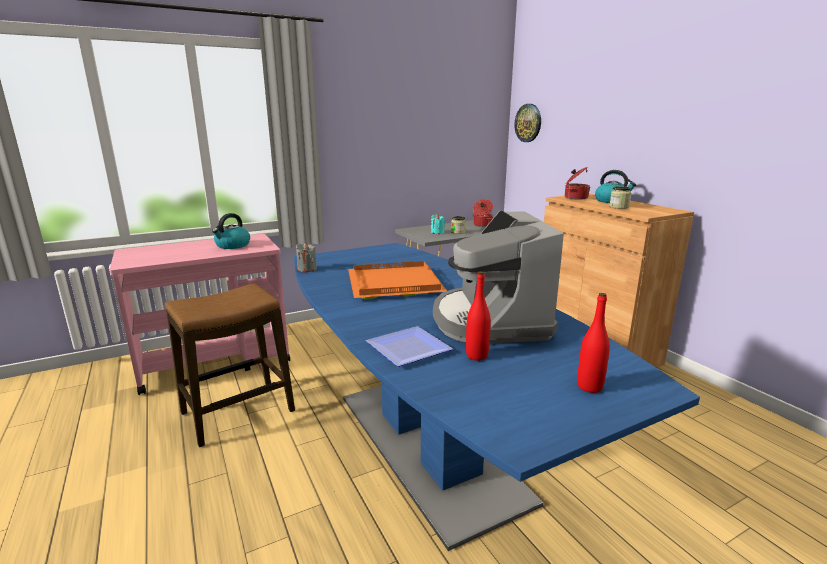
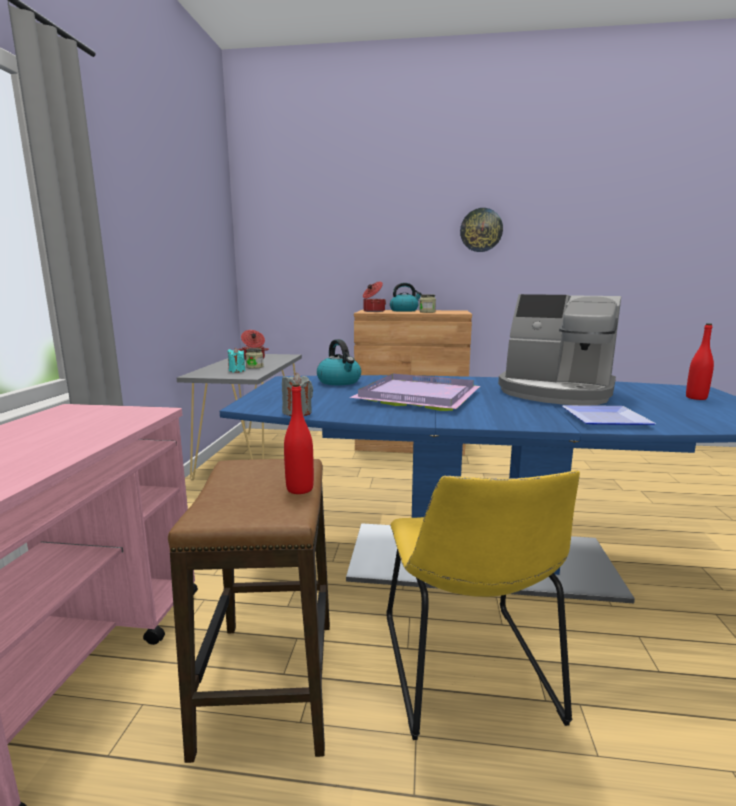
camera: 55 degrees left, 5 degrees down
kettle [212,213,250,249] -> kettle moved to [317,339,361,385]
orange tray [348,261,447,300] -> purple tray [349,374,480,411]
red bottle [466,271,491,361] -> red bottle moved to [284,383,314,494]
wall clock [514,104,541,142] -> wall clock moved to [460,208,503,252]
none -> yellow chair [387,470,580,740]

